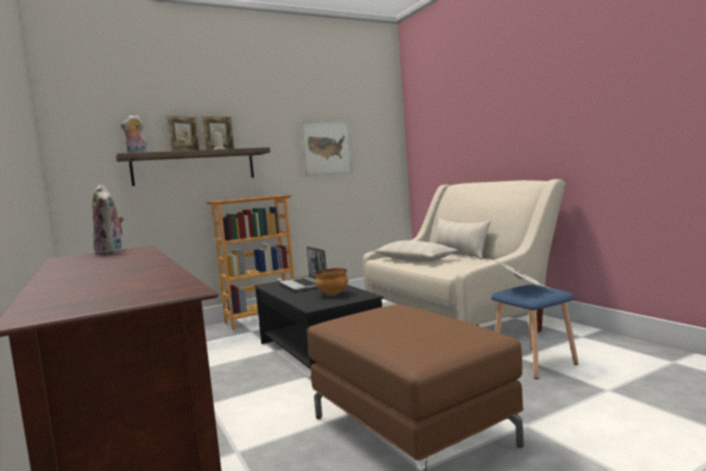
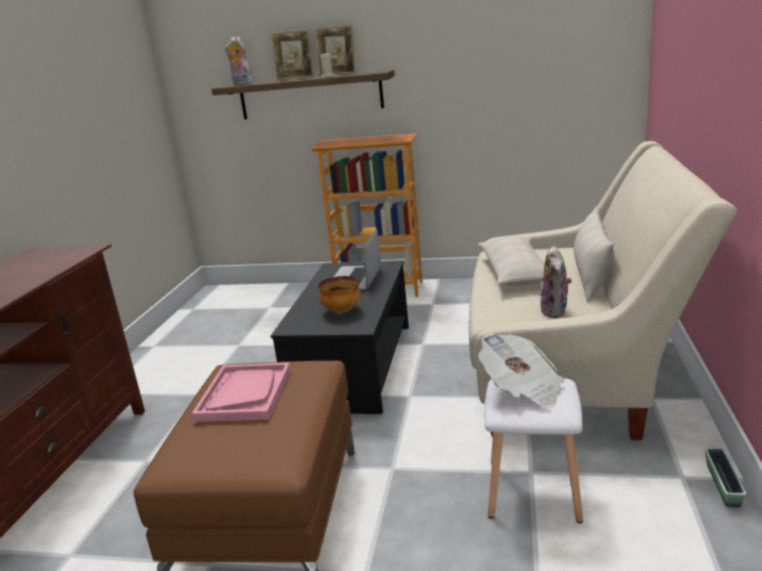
camera: 40 degrees right, 15 degrees up
plush toy [92,185,124,255] -> plush toy moved to [540,246,572,318]
picture [300,121,353,176] -> none
blue stool [491,285,578,379] -> white stool [484,378,583,523]
none -> pink tray [192,362,291,422]
none -> planter [705,448,746,507]

